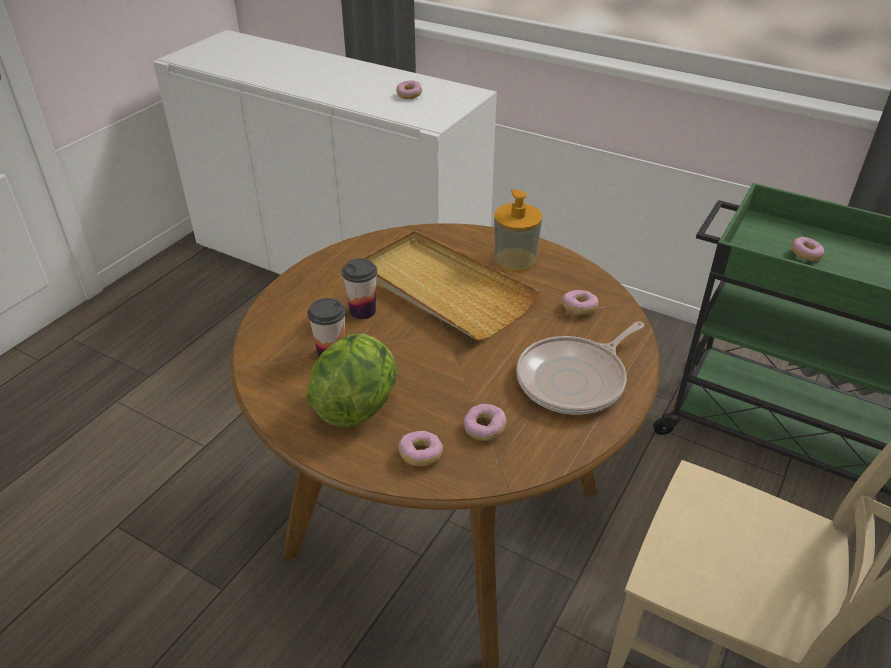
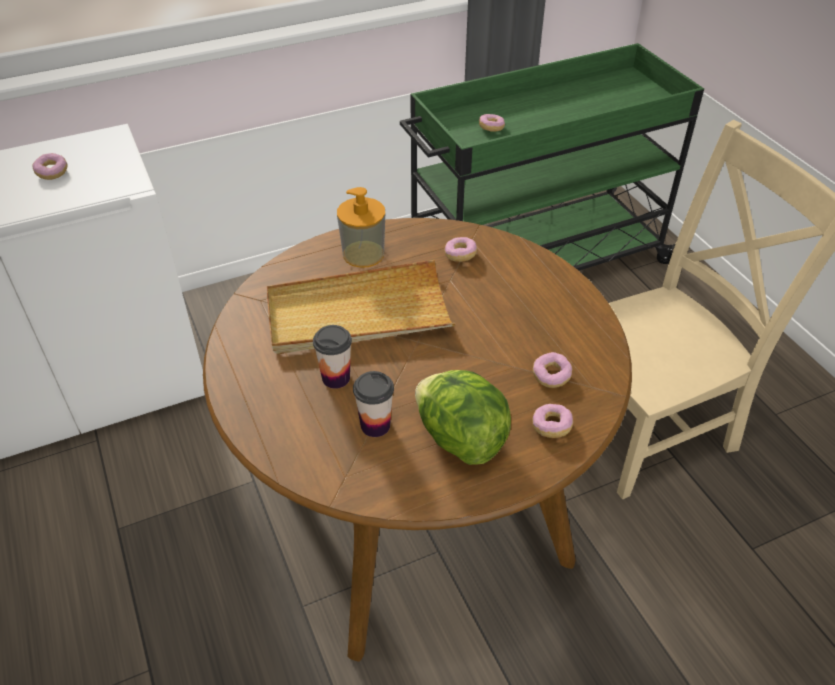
camera: 55 degrees left, 5 degrees up
frying pan [516,321,644,415] -> none

